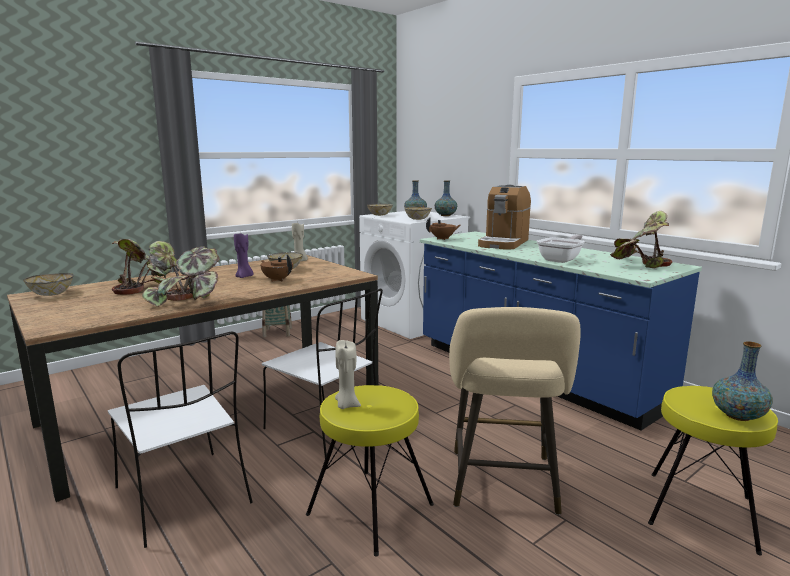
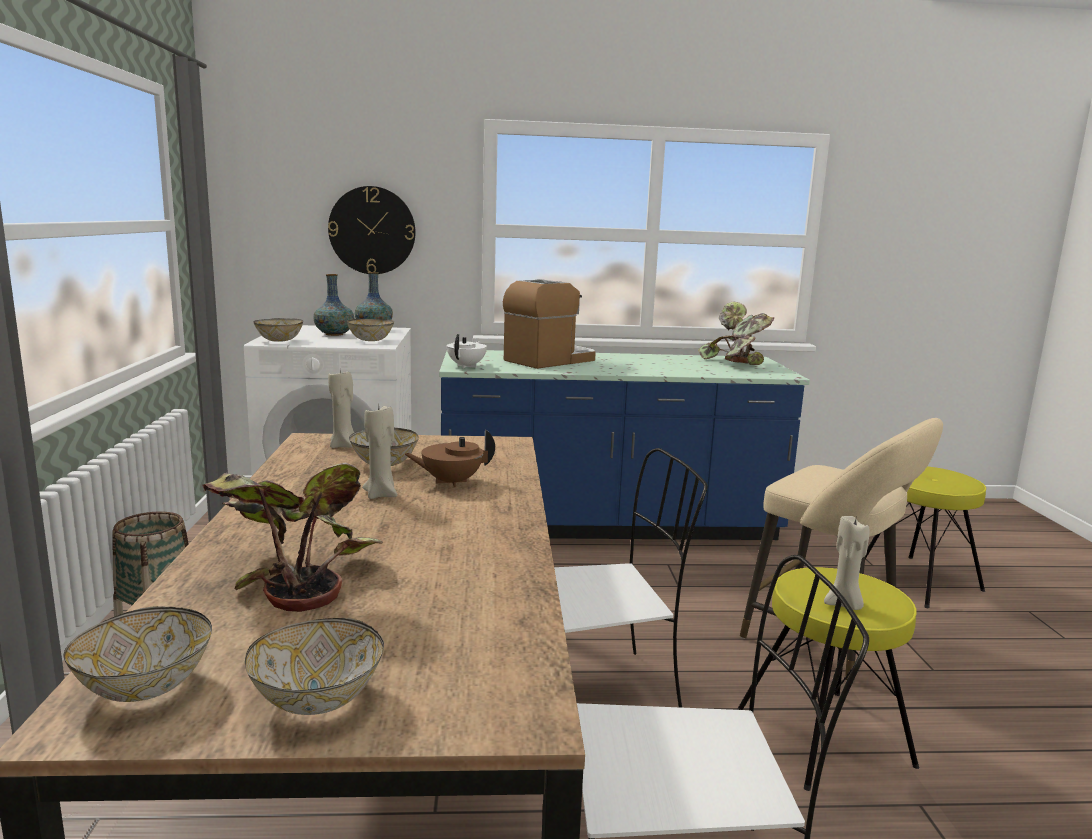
camera: 55 degrees left, 0 degrees up
potted plant [142,241,220,307] -> none
purple candle [234,234,253,278] -> beige candle [362,406,398,499]
brown teapot [426,217,461,240] -> white teapot [447,334,487,368]
coffee machine [478,185,531,250] -> coffee machine turned 105 degrees counterclockwise [503,279,596,369]
frying pan [537,235,585,263] -> none
vase [712,341,773,421] -> none
none -> bowl [245,618,384,715]
none -> wall clock [328,186,416,274]

